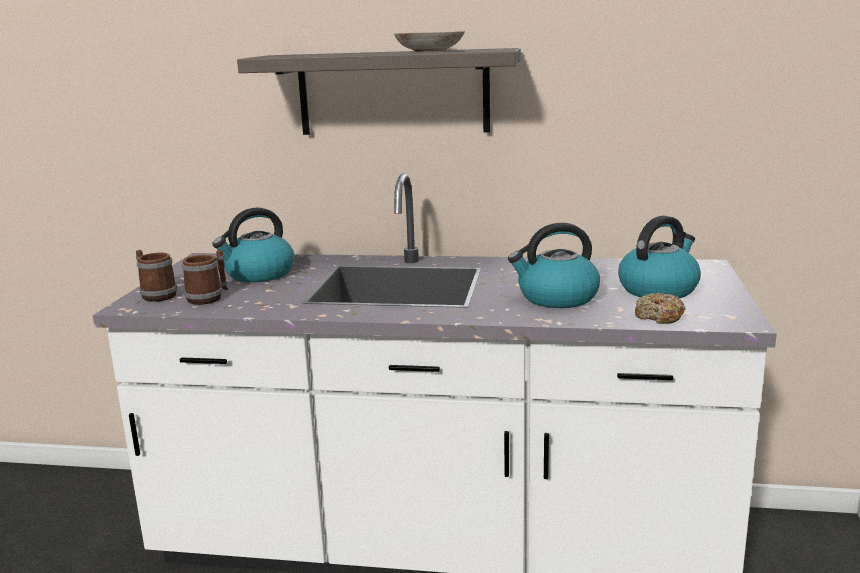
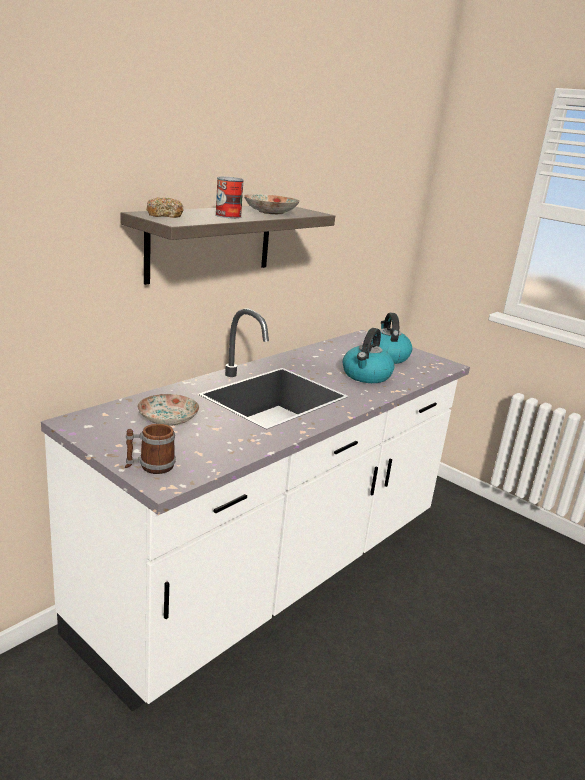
camera: 60 degrees left, 5 degrees up
mug [182,249,228,305] -> none
kettle [212,207,294,282] -> plate [137,394,199,426]
donut [635,292,685,324] -> donut moved to [146,197,184,218]
none -> can [215,176,244,219]

